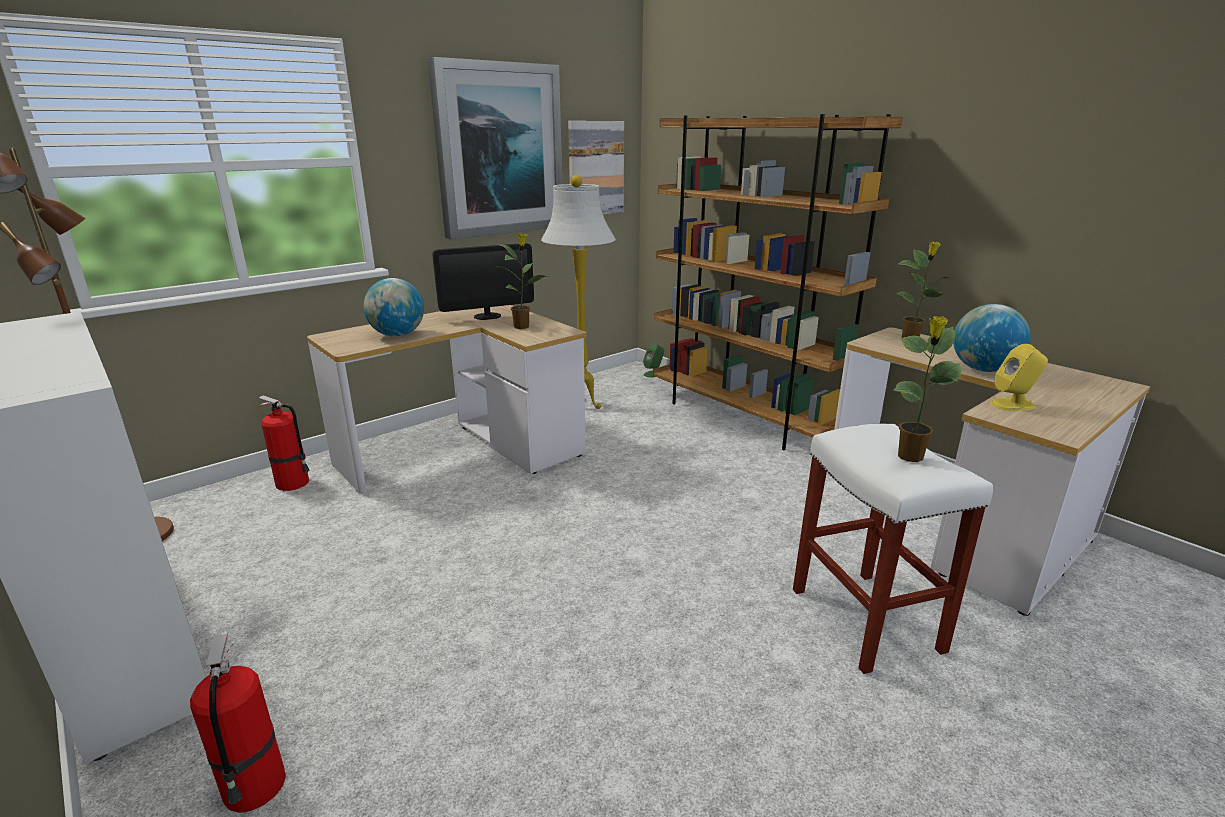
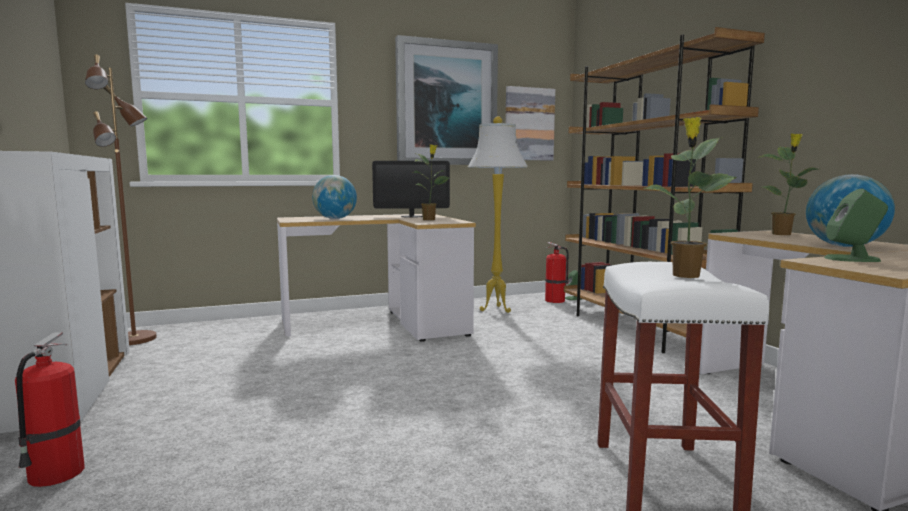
camera: 20 degrees right, 15 degrees down
fire extinguisher [258,395,309,491] -> fire extinguisher moved to [545,242,569,303]
yellow speaker [990,344,1048,411] -> green speaker [824,189,888,262]

